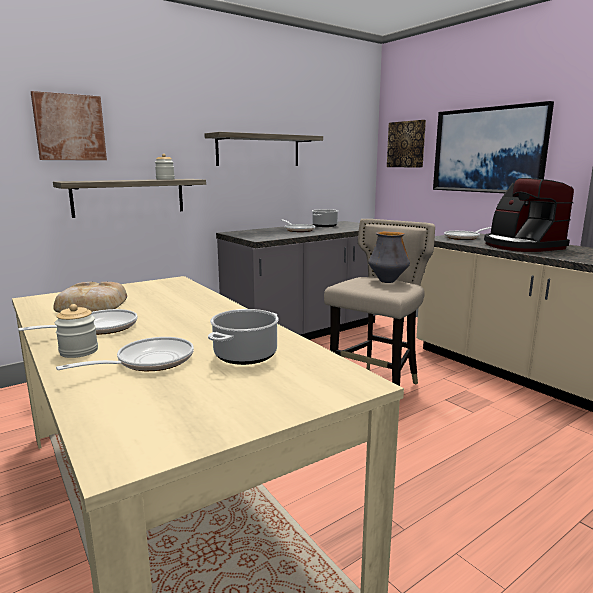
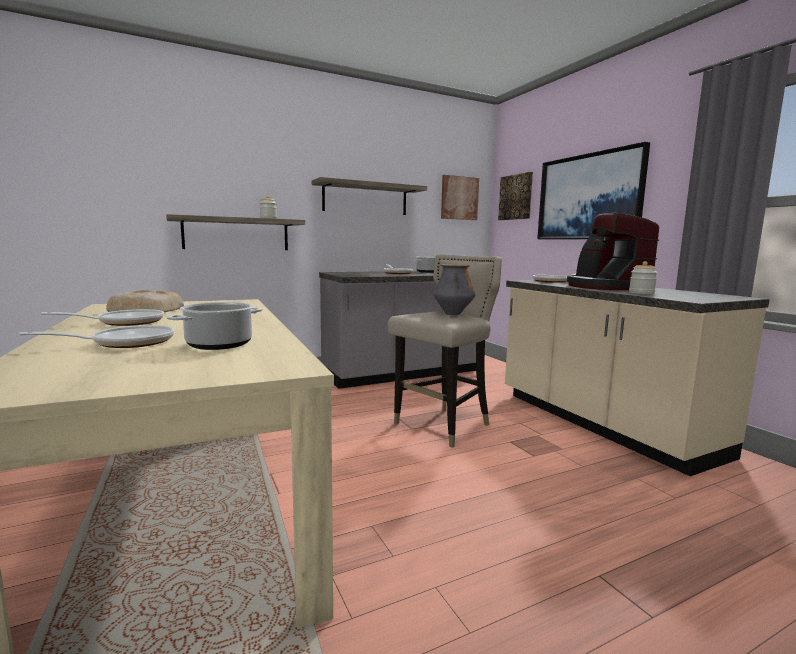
camera: 10 degrees right, 5 degrees down
picture [31,91,107,160] -> picture moved to [441,175,479,220]
jar [55,304,98,358] -> jar moved to [629,261,658,294]

